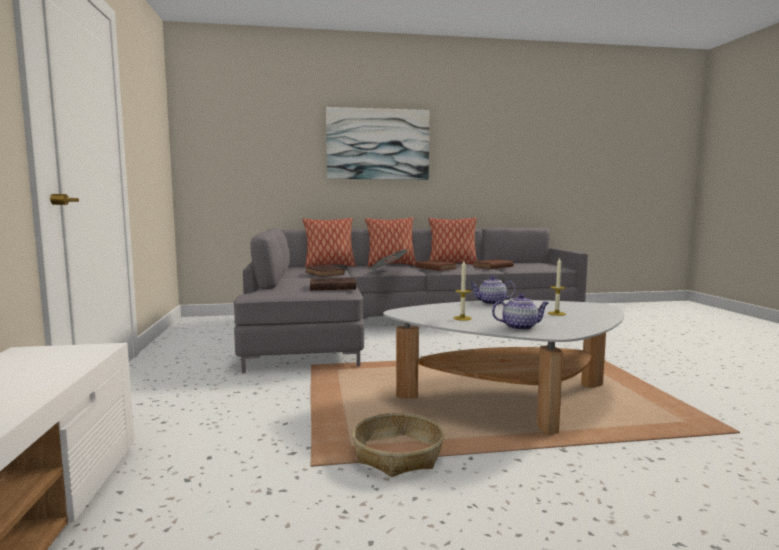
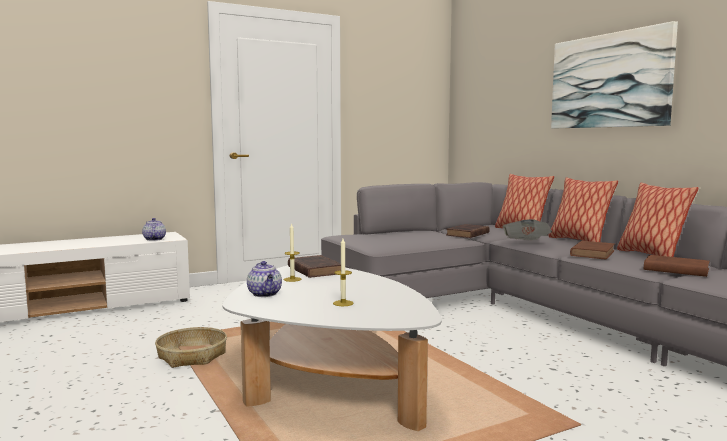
camera: 70 degrees right, 0 degrees up
brown book [310,277,356,290] -> brown book moved to [288,255,341,278]
teapot [470,276,516,305] -> teapot moved to [142,218,166,241]

